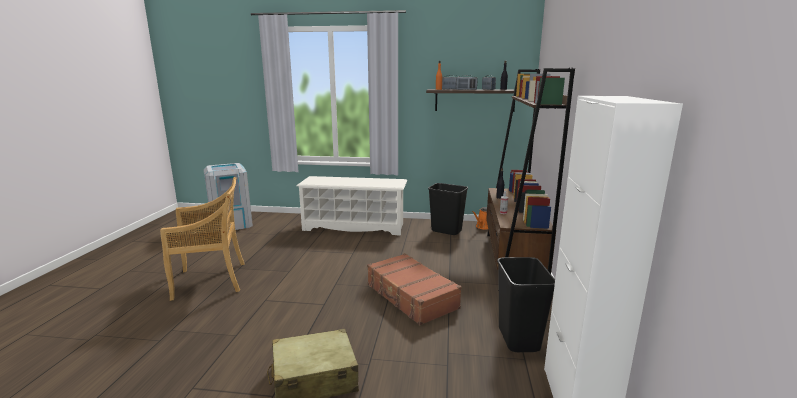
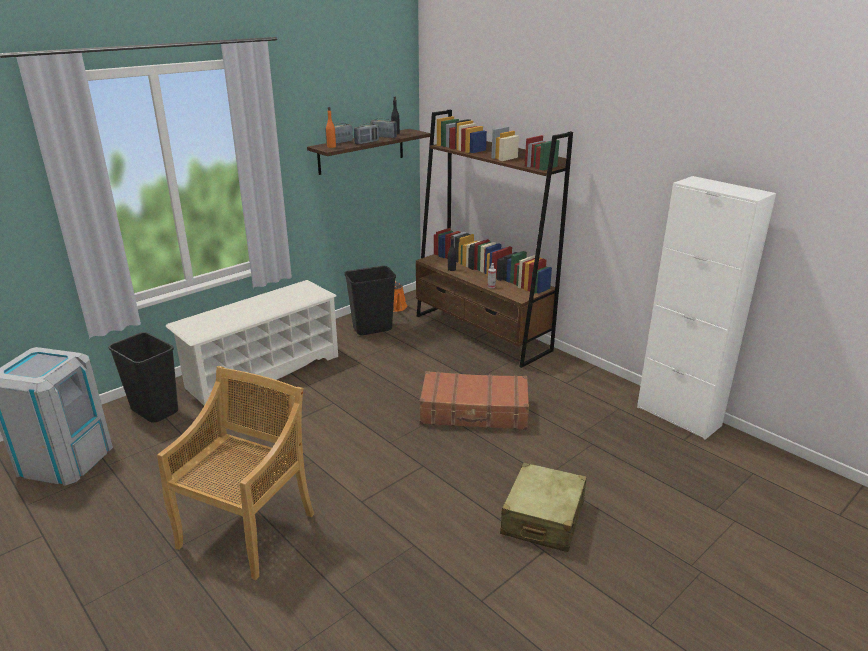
camera: 50 degrees left, 10 degrees up
black trash can [497,257,555,352] -> black trash can moved to [108,332,178,423]

